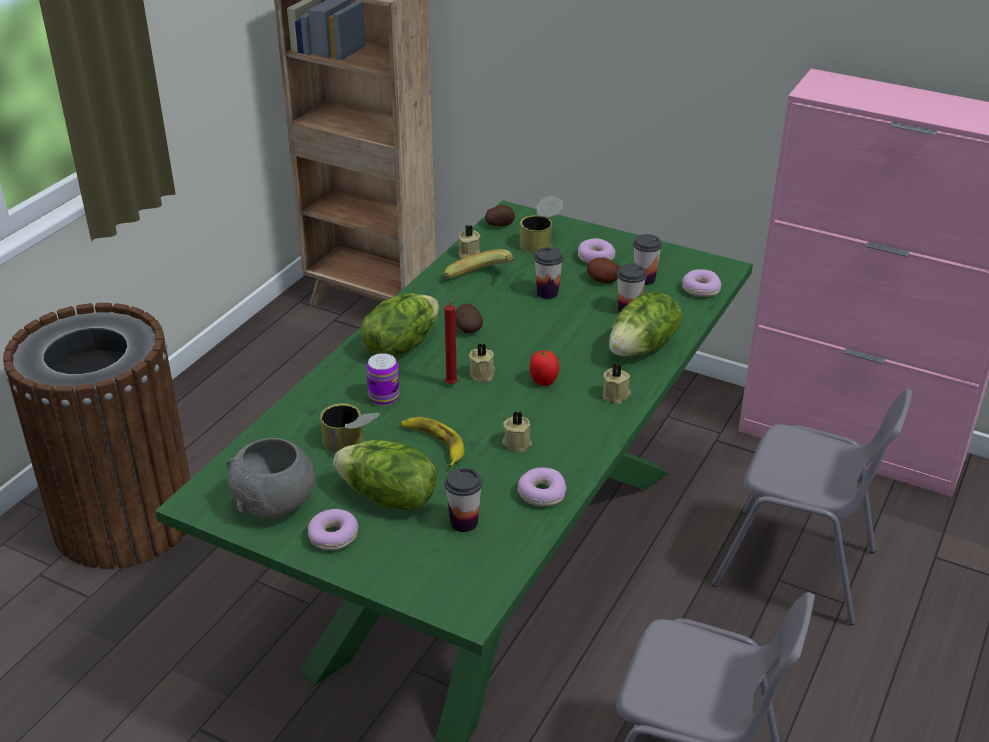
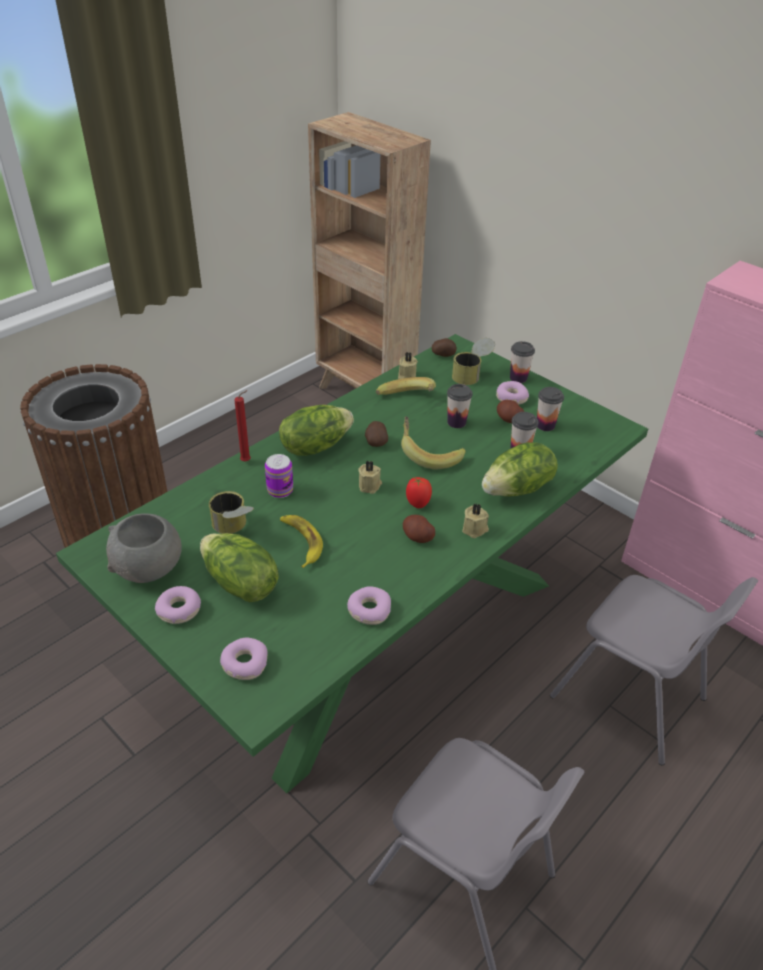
camera: 15 degrees right, 5 degrees up
red candle [444,295,460,384] -> red candle moved to [234,390,251,462]
cup [445,468,482,532] -> cup moved to [510,341,535,383]
beige candle [502,411,532,452] -> none
donut [682,269,721,297] -> donut moved to [220,638,267,680]
none -> banana [401,416,466,469]
none -> potato [403,515,435,543]

